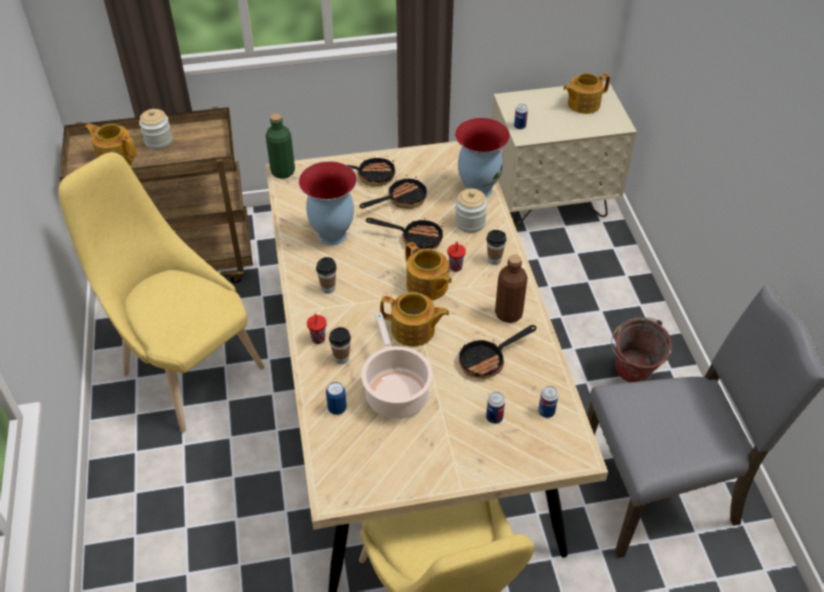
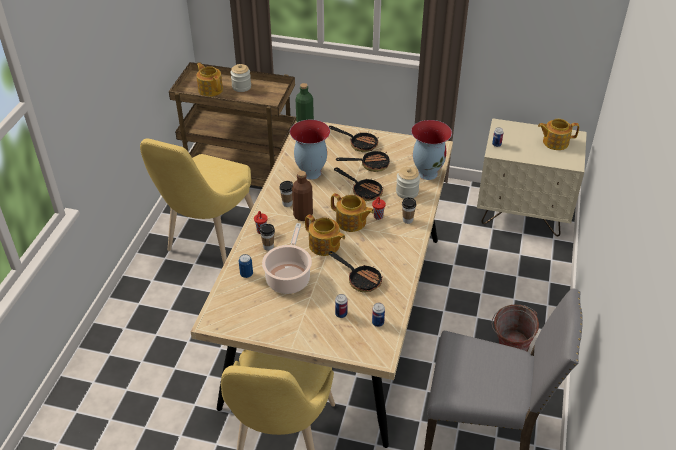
camera: 25 degrees right, 5 degrees down
yellow chair [58,152,264,433] -> yellow chair turned 135 degrees counterclockwise [140,138,254,265]
teapot [405,242,452,300] -> teapot turned 45 degrees counterclockwise [331,193,374,232]
frying pan [459,325,537,379] -> frying pan turned 135 degrees counterclockwise [328,251,383,292]
brown bottle [495,254,528,323] -> brown bottle moved to [292,171,313,221]

